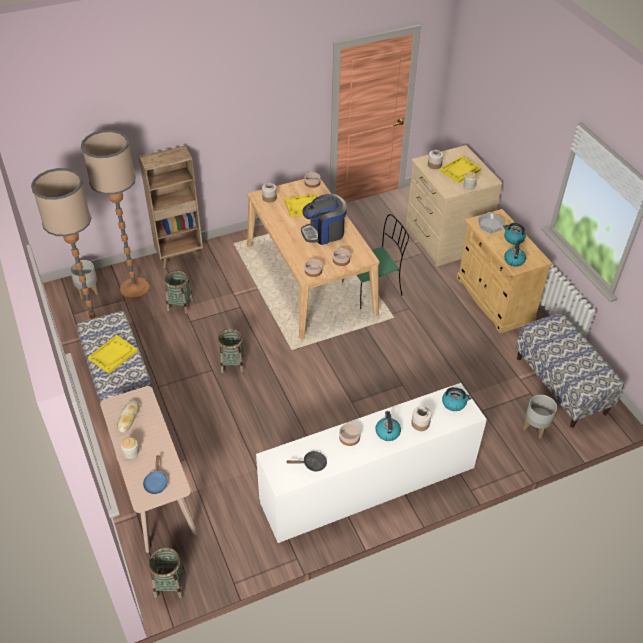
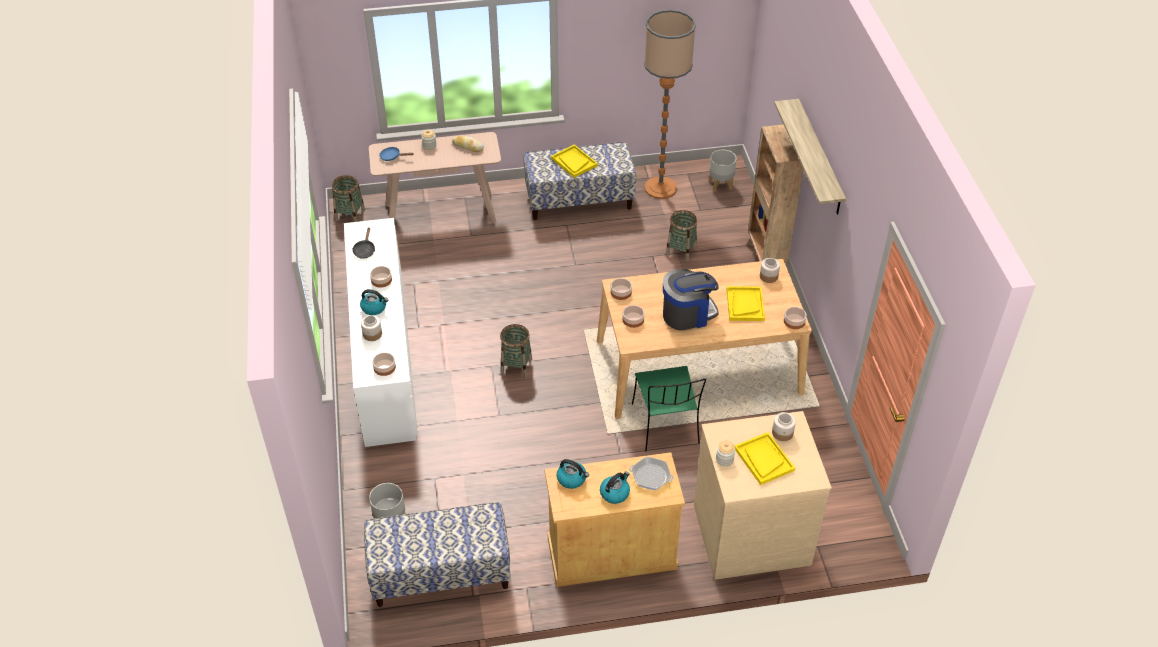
camera: 105 degrees right, 0 degrees up
floor lamp [81,130,150,299] -> none
basket [218,328,244,373] -> basket moved to [500,324,532,378]
coffee machine [301,194,347,245] -> coffee machine turned 75 degrees clockwise [663,269,719,330]
kettle [442,387,472,411] -> bowl [372,352,396,376]
none -> shelf [774,99,846,214]

